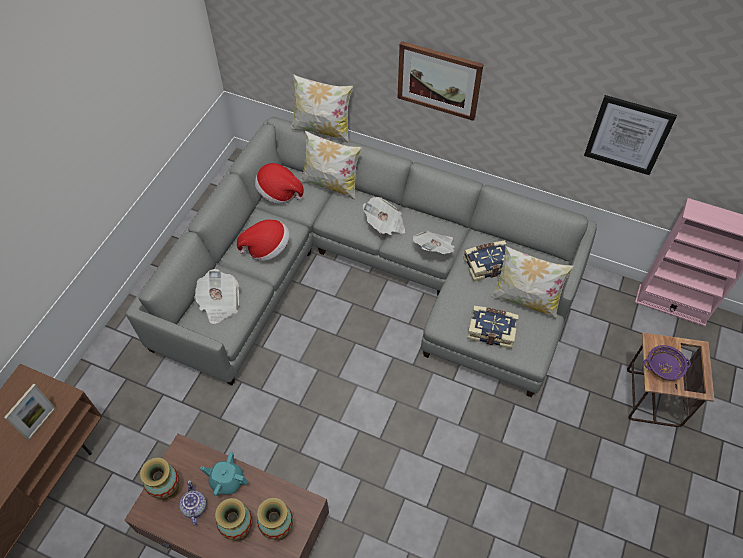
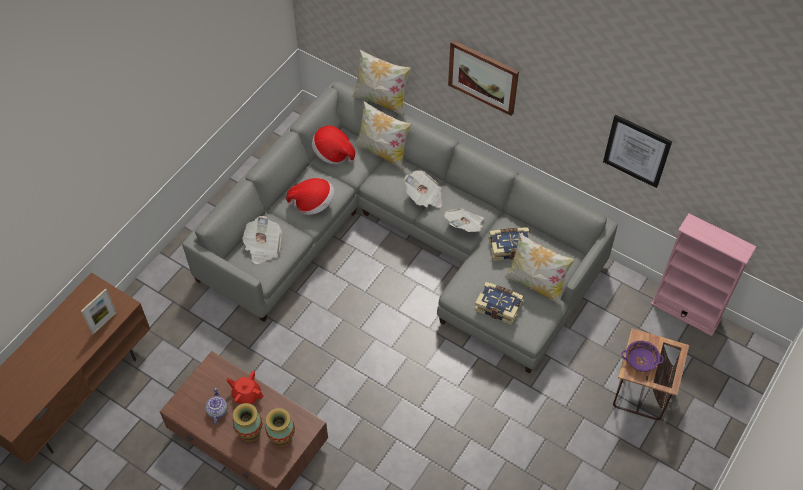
camera: 10 degrees right, 0 degrees up
vase [140,458,179,500] -> none
turquoise teapot [200,452,248,496] -> red teapot [226,371,263,404]

